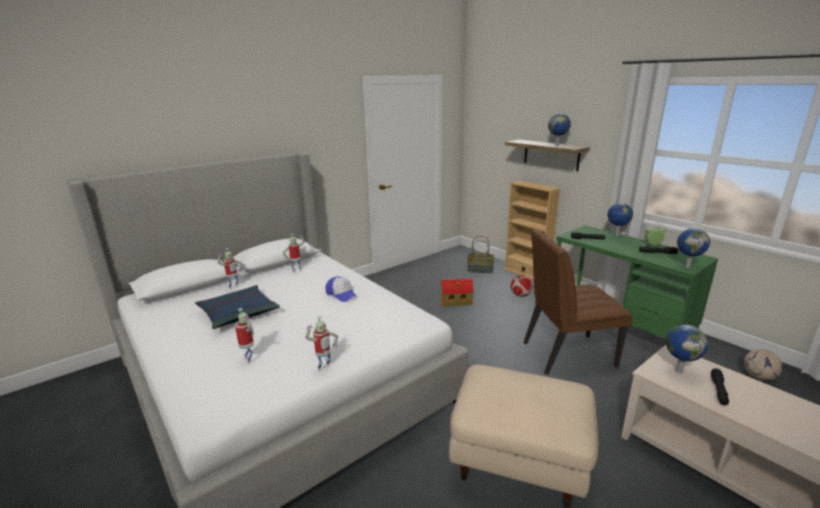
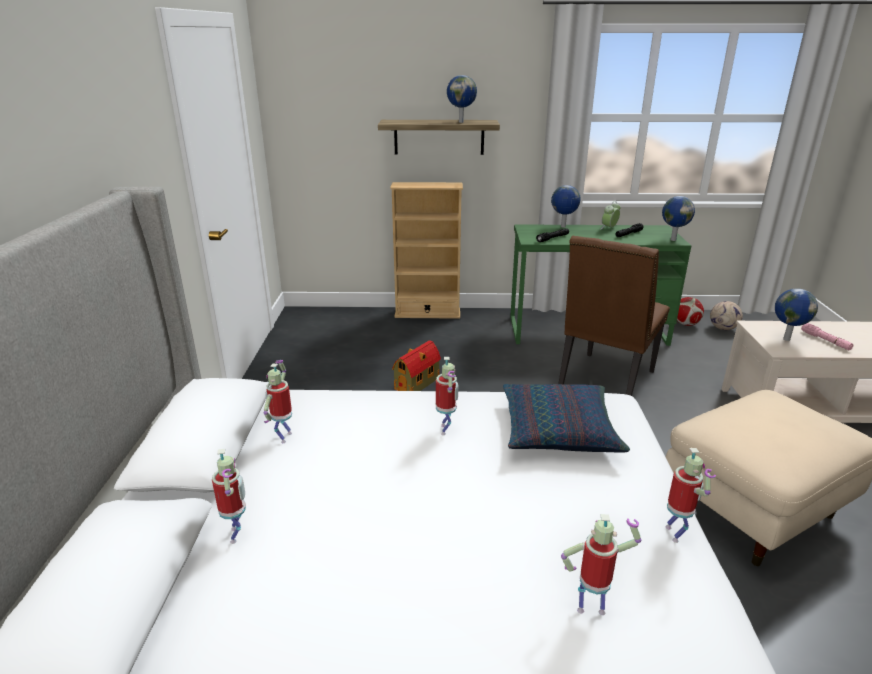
camera: 50 degrees left, 5 degrees up
blue pillow [195,285,280,329] -> blue pillow moved to [503,384,630,453]
cap [325,276,358,302] -> toy robot [436,357,458,435]
basket [467,236,494,273] -> none
football [511,275,533,297] -> football moved to [677,297,704,326]
black flashlight [711,368,729,406] -> pink flashlight [801,323,853,350]

